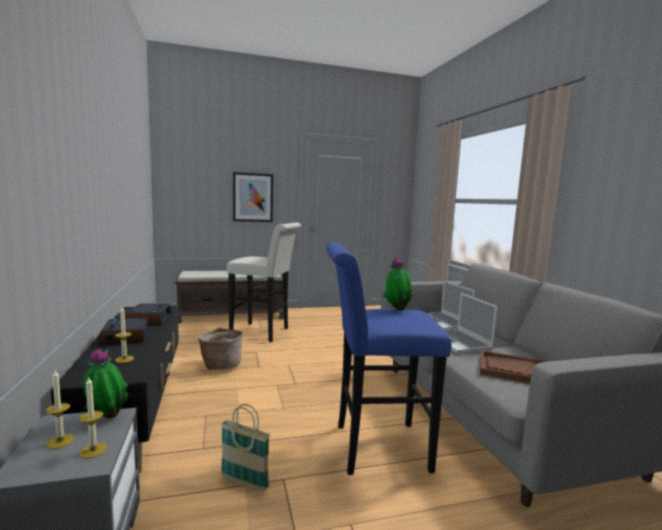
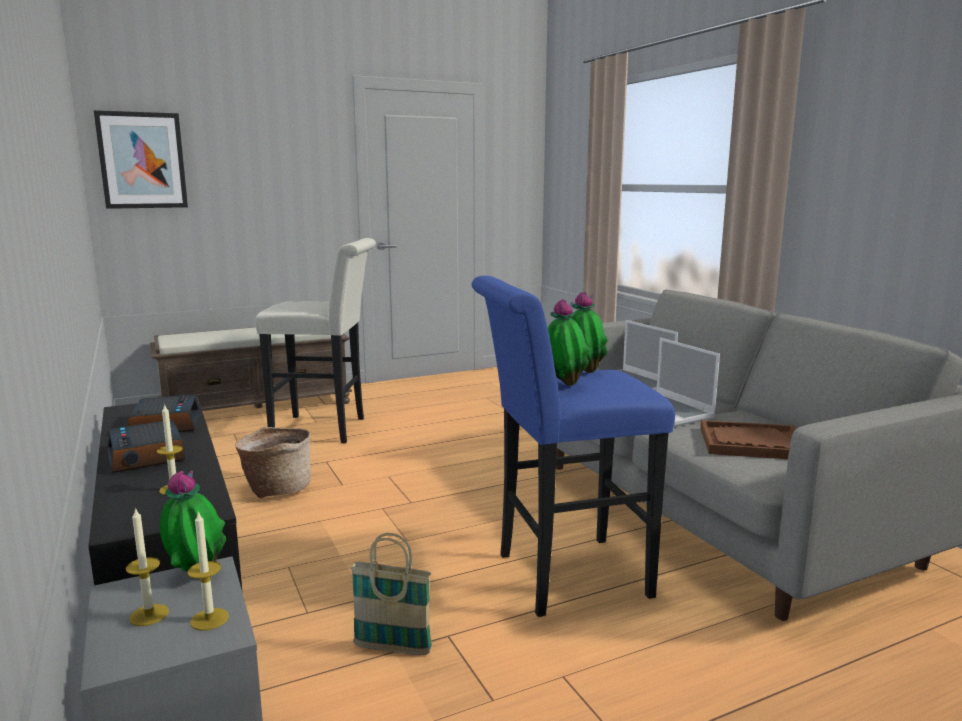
camera: 10 degrees left, 5 degrees up
picture [233,172,273,222] -> picture moved to [94,110,188,209]
none -> potted plant [548,299,590,386]

